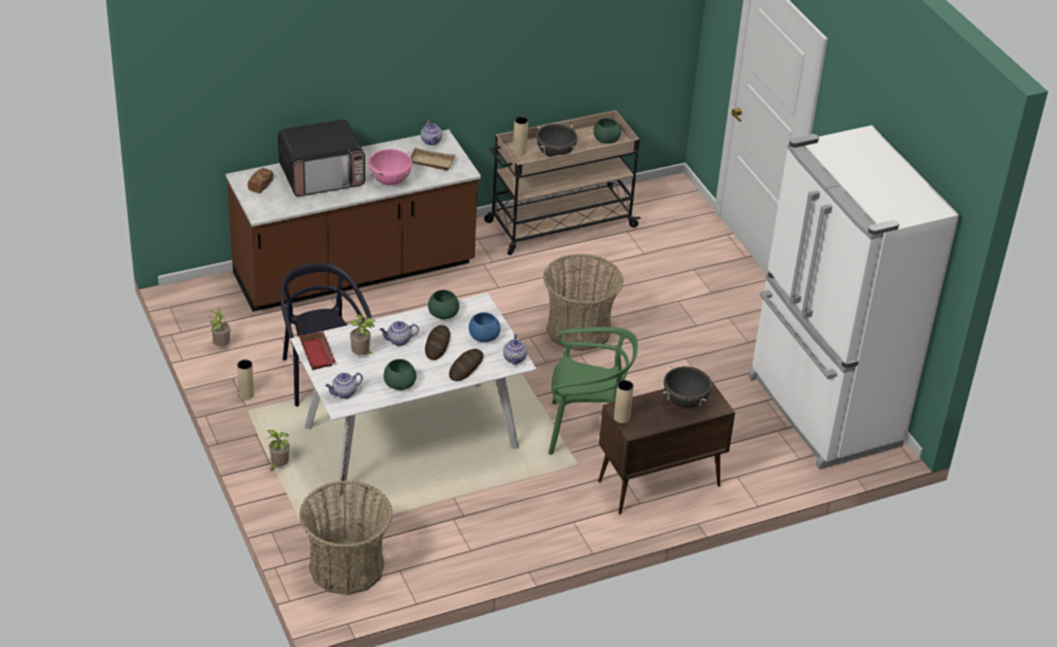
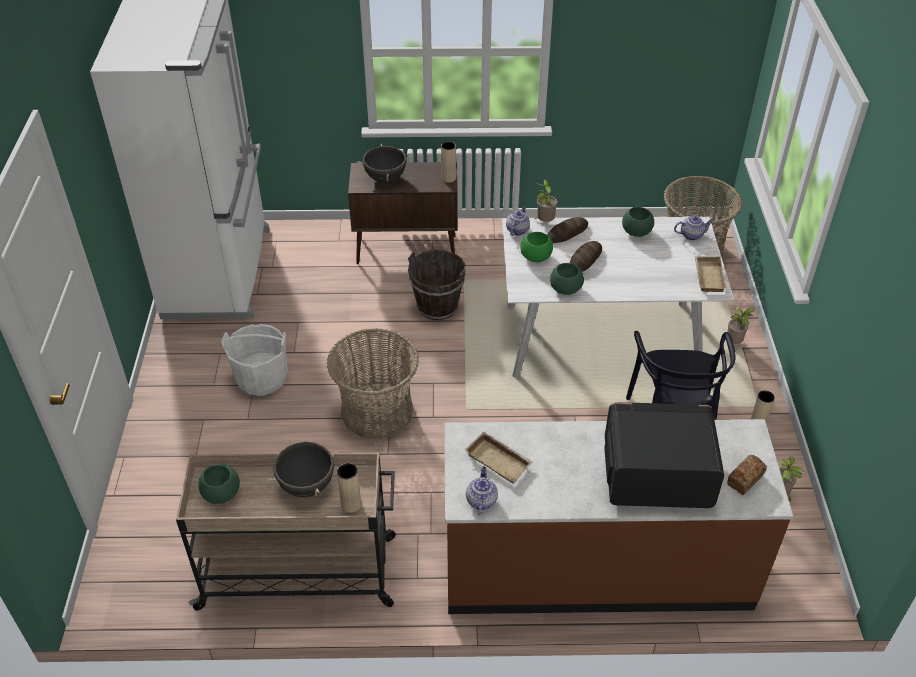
camera: 155 degrees left, 5 degrees up
red tray [299,332,336,370] -> beige tray [694,256,727,292]
potted plant [350,314,375,355] -> potted plant moved to [533,179,557,222]
pink cooking pot [368,149,412,185] -> none
teapot [380,321,419,346] -> none
blue bowl [469,312,501,342] -> green bowl [520,232,553,262]
green chair [548,327,638,455] -> brown bucket [408,249,466,320]
none -> white bucket [222,324,288,396]

